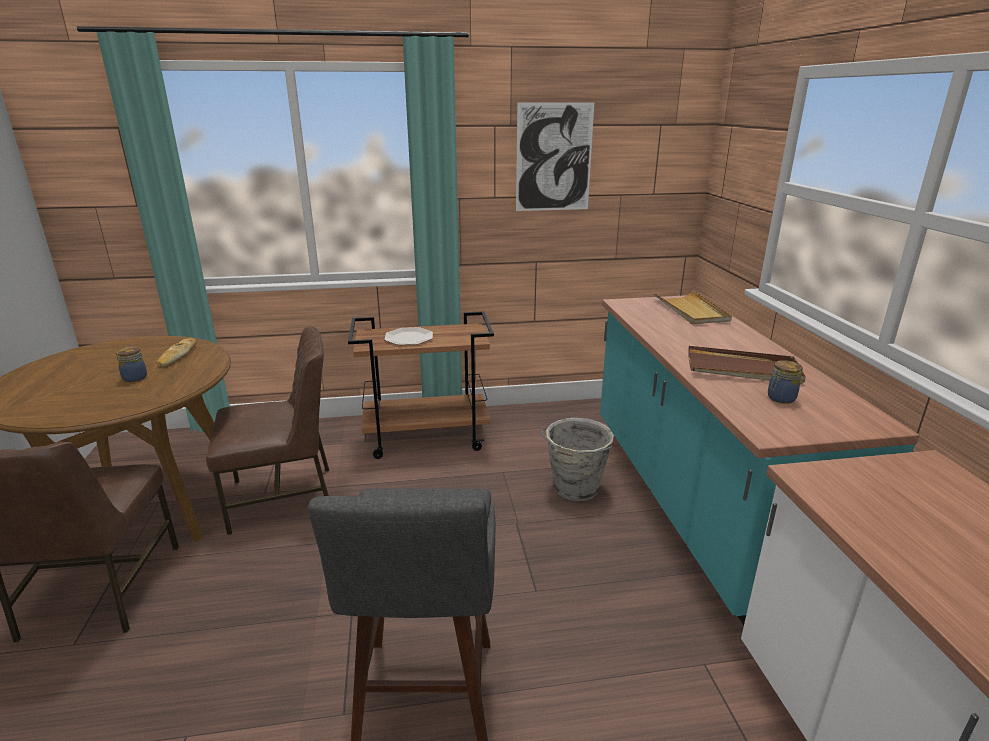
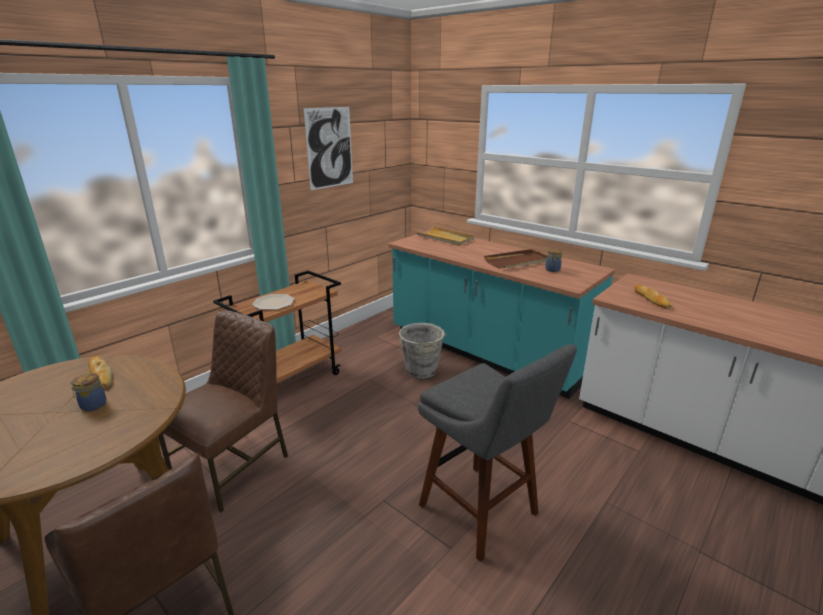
camera: 40 degrees left, 0 degrees up
none -> bread [635,284,672,309]

